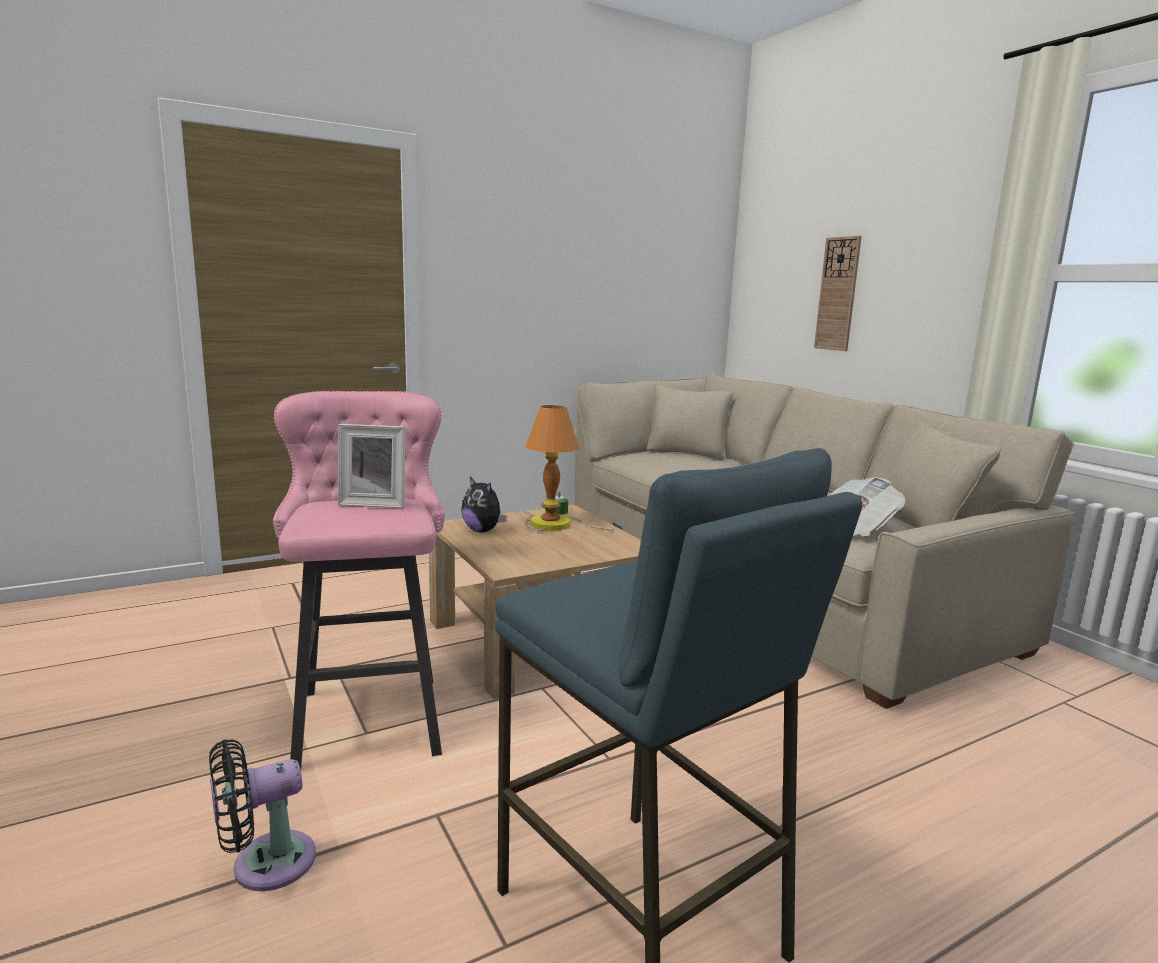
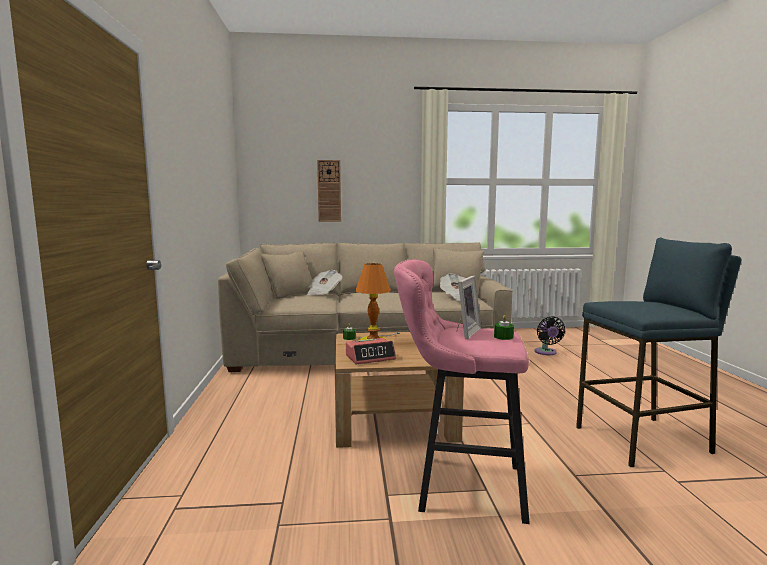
camera: 65 degrees left, 5 degrees down
black fan [209,739,316,891] -> black fan moved to [535,316,565,355]
plush toy [461,477,507,532] -> alarm clock [346,338,396,364]
none -> newspaper [307,270,342,295]
none -> green candle [494,315,514,340]

